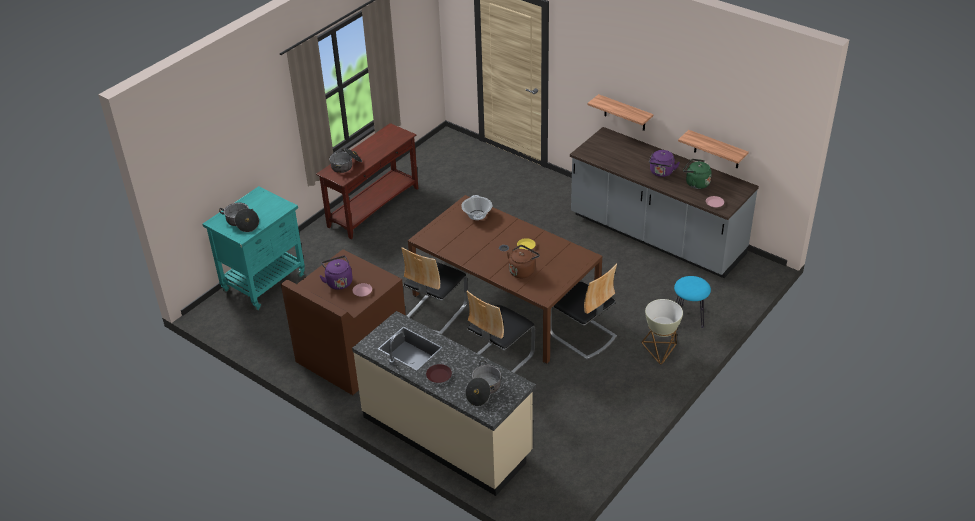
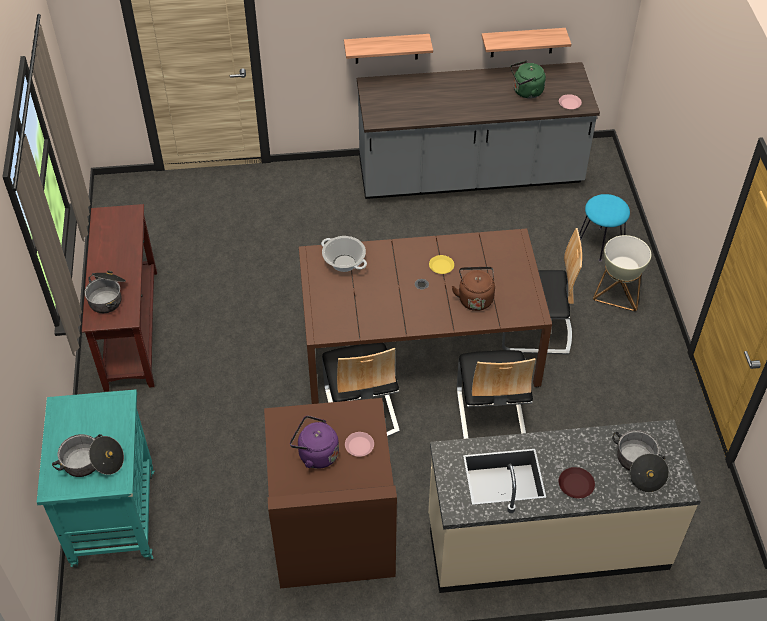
camera: 45 degrees left, 10 degrees up
purple kettle [649,150,680,177] -> none

